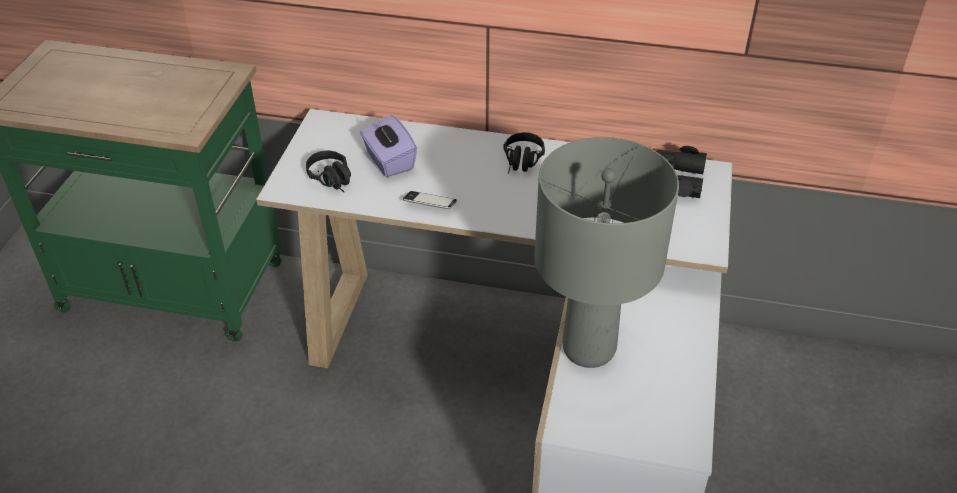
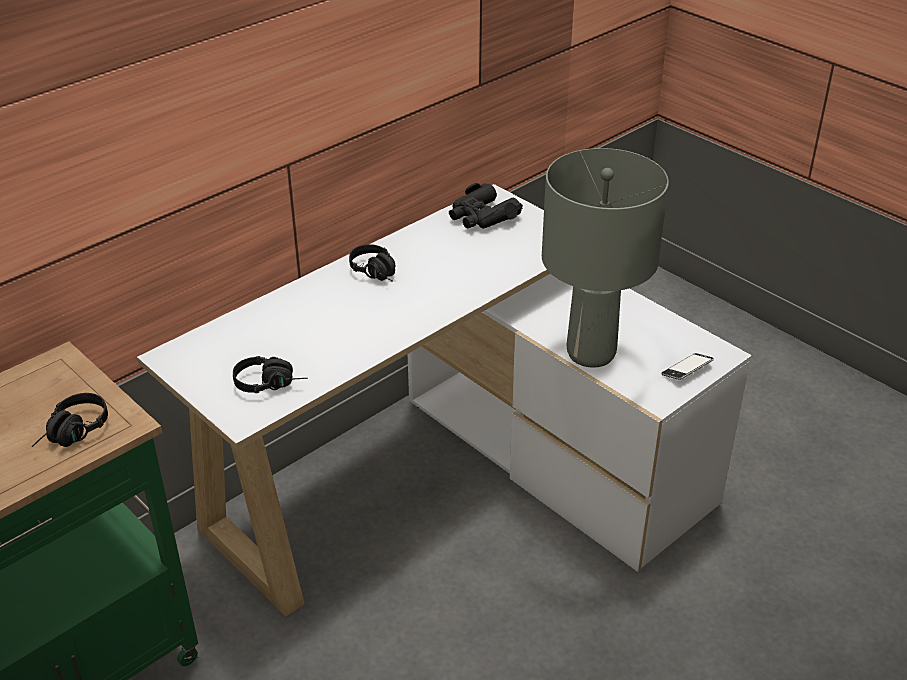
camera: 55 degrees left, 5 degrees down
purple tissue box [360,115,417,177] -> none
phone [403,191,457,209] -> phone moved to [662,353,714,380]
none -> black headphones [32,393,108,447]

